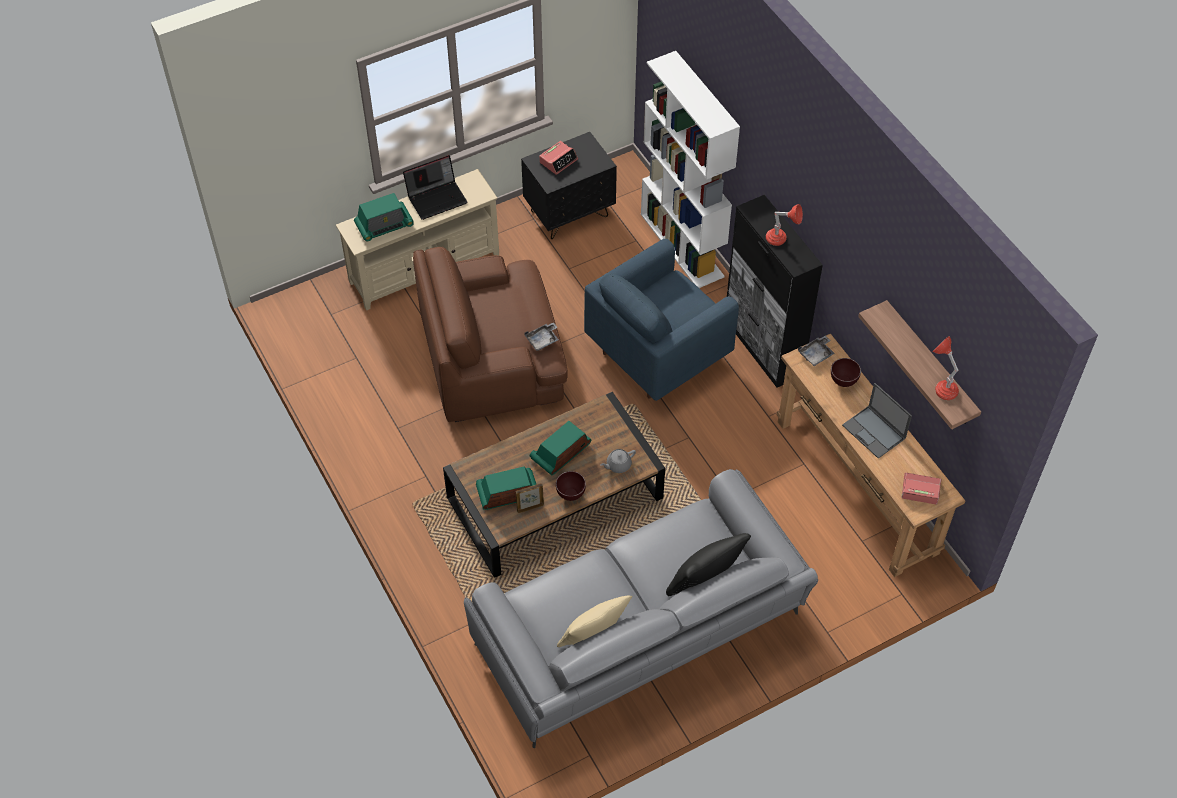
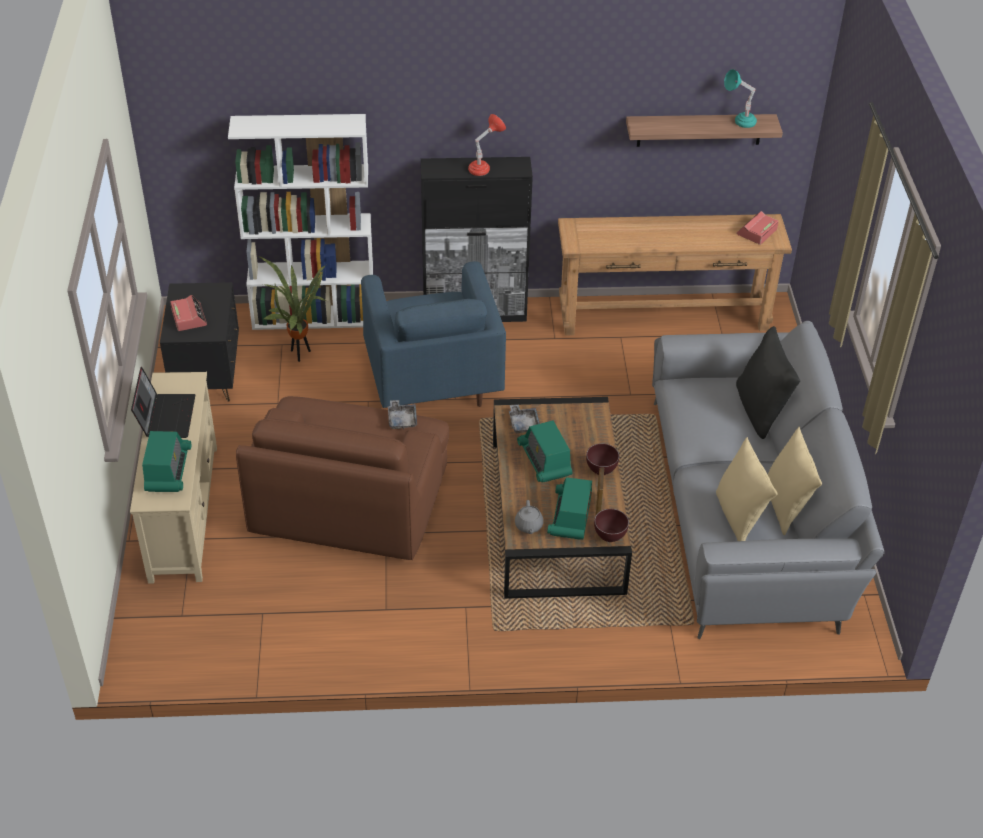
camera: 65 degrees left, 10 degrees down
grey teapot [600,449,636,473] -> grey teapot moved to [515,500,544,534]
grey tray [798,336,835,366] -> grey tray moved to [509,404,540,433]
brown bowl [831,358,861,387] -> brown bowl moved to [594,509,629,542]
laptop [842,383,912,459] -> none
red table lamp [933,336,959,400] -> turquoise table lamp [724,69,757,128]
none -> potted plant [260,257,326,362]
none -> beige pillow [716,437,778,541]

